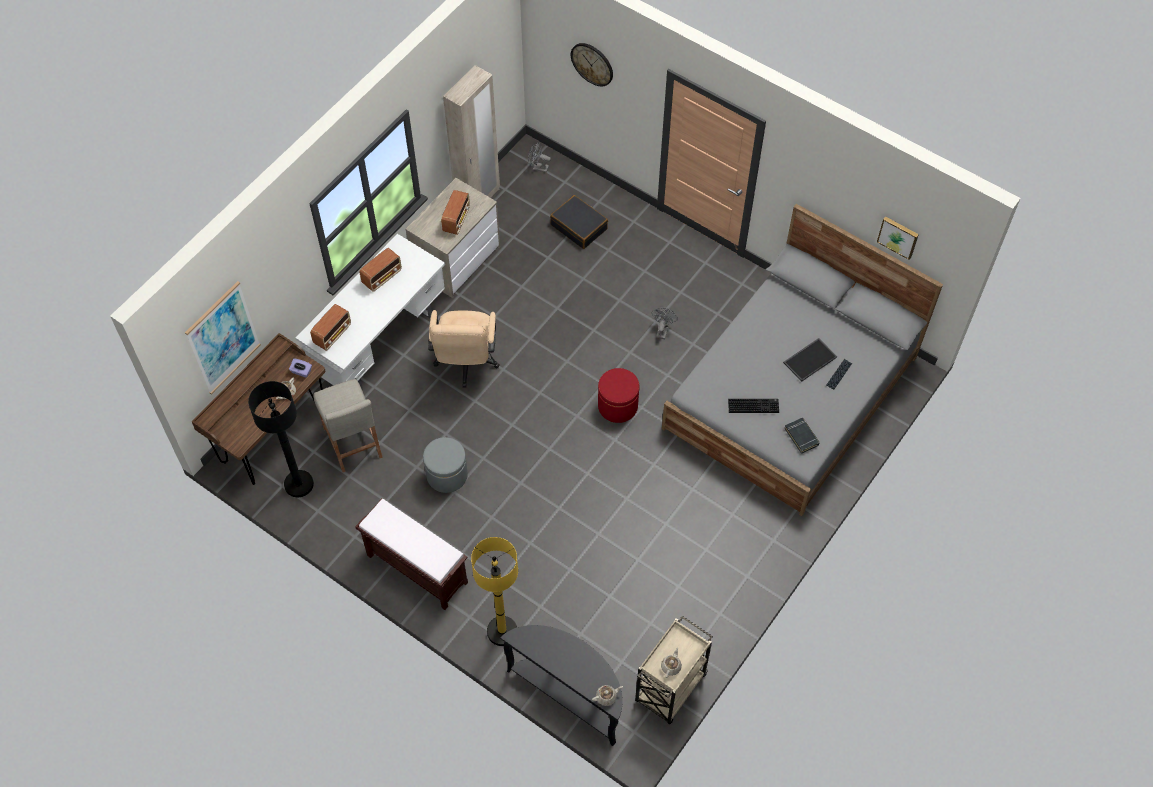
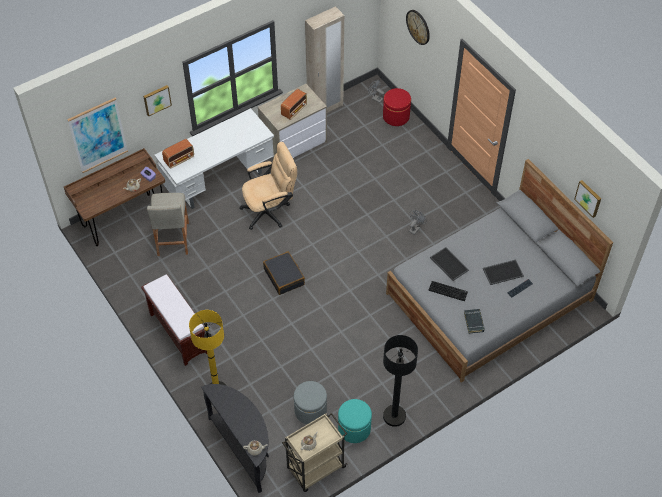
camera: 20 degrees right, 5 degrees down
black floor lamp [248,381,314,497] -> black floor lamp moved to [383,335,418,427]
radio [360,248,402,292] -> none
grey ottoman [423,437,468,493] -> grey ottoman moved to [294,381,327,424]
beige office chair [428,310,500,388] -> beige office chair turned 135 degrees counterclockwise [239,142,297,230]
black suitcase [550,195,608,249] -> black suitcase moved to [263,251,305,295]
red ottoman [598,368,640,423] -> red ottoman moved to [383,88,411,126]
none -> picture [143,85,172,117]
none -> turquoise ottoman [338,399,372,443]
none -> tray [430,247,469,281]

